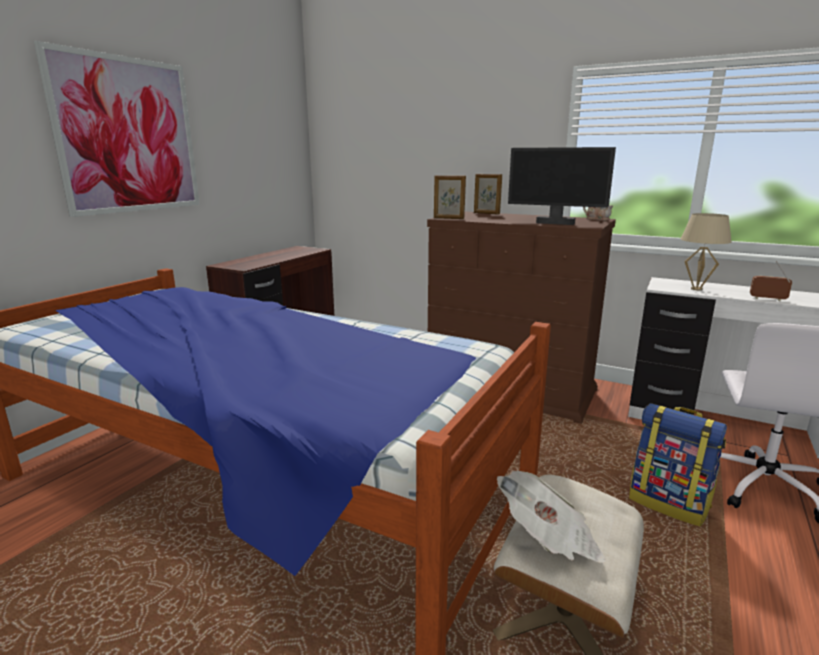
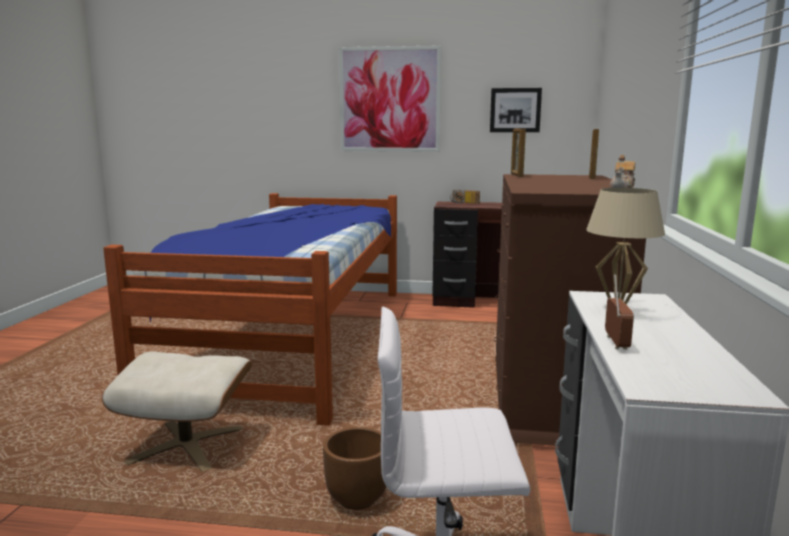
camera: 70 degrees right, 5 degrees down
newspaper [497,471,606,563] -> none
monitor [508,147,616,225] -> none
backpack [629,403,727,526] -> brown planter [323,427,386,510]
none -> radio [450,190,480,204]
none -> picture [490,88,542,132]

